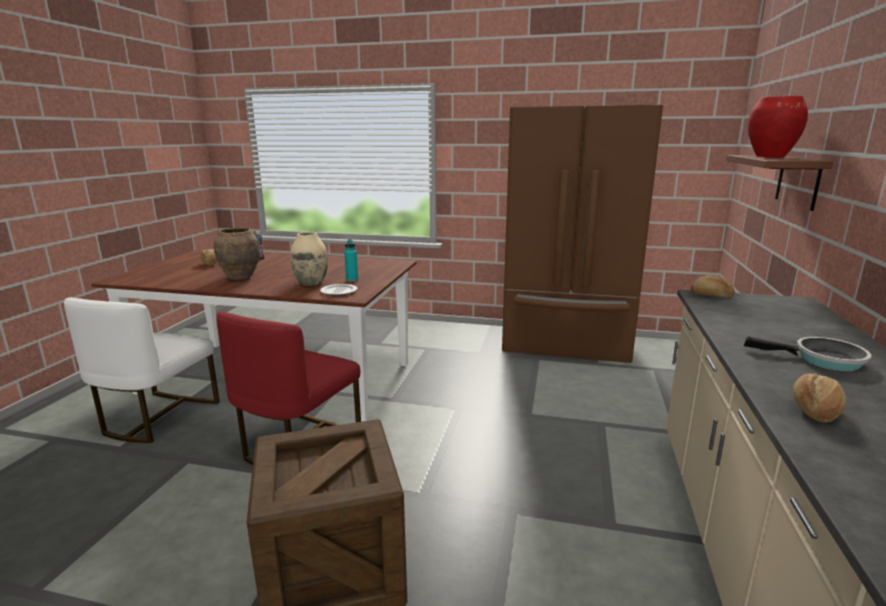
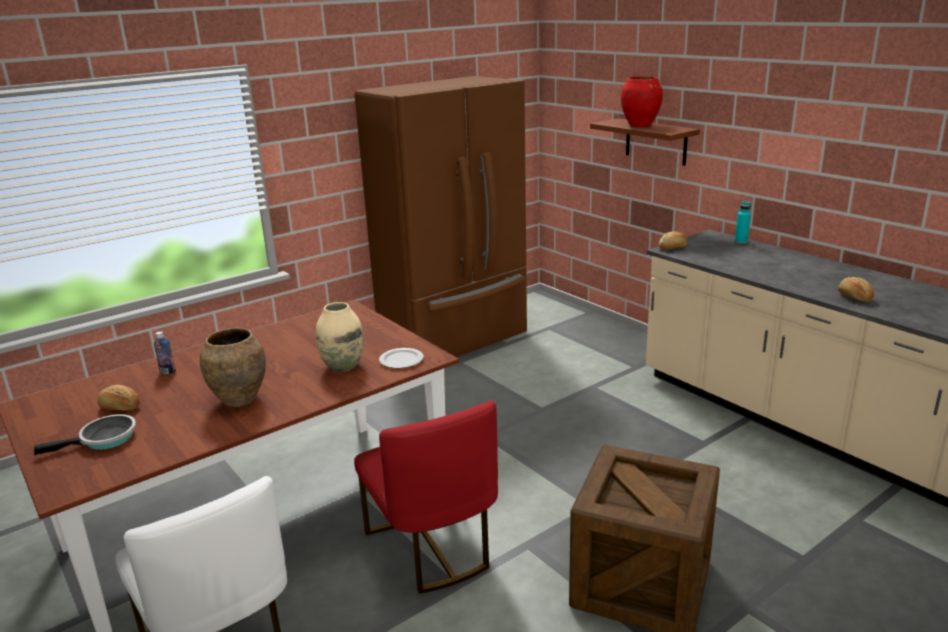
camera: 50 degrees left, 5 degrees up
turquoise bottle [344,240,358,282] -> turquoise bottle moved to [735,201,751,244]
frying pan [744,336,872,371] -> frying pan moved to [34,414,136,455]

